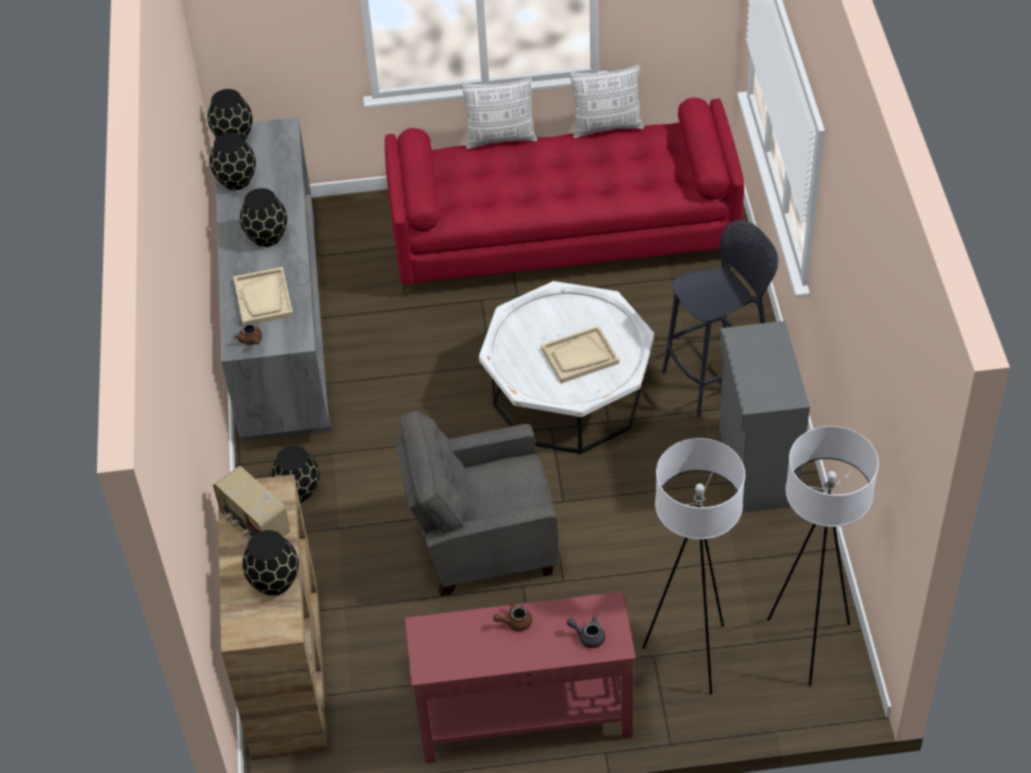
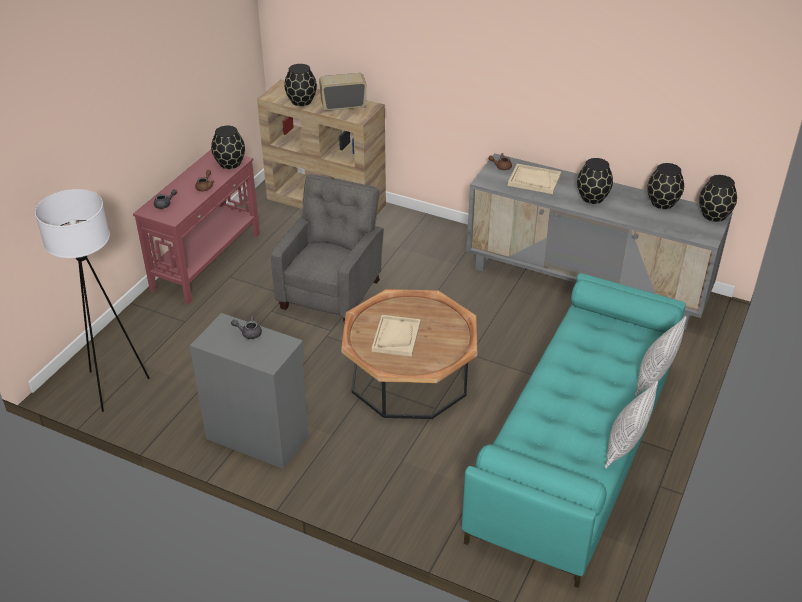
camera: 120 degrees right, 10 degrees down
black vase [272,446,320,502] -> black vase moved to [211,126,245,169]
red sofa [385,98,744,296] -> turquoise sofa [461,273,686,588]
white coffee table [479,281,655,454] -> brown coffee table [341,289,477,419]
white floor lamp [642,438,745,694] -> none
grey stool [662,220,779,417] -> none
none -> grey teapot [231,316,262,339]

